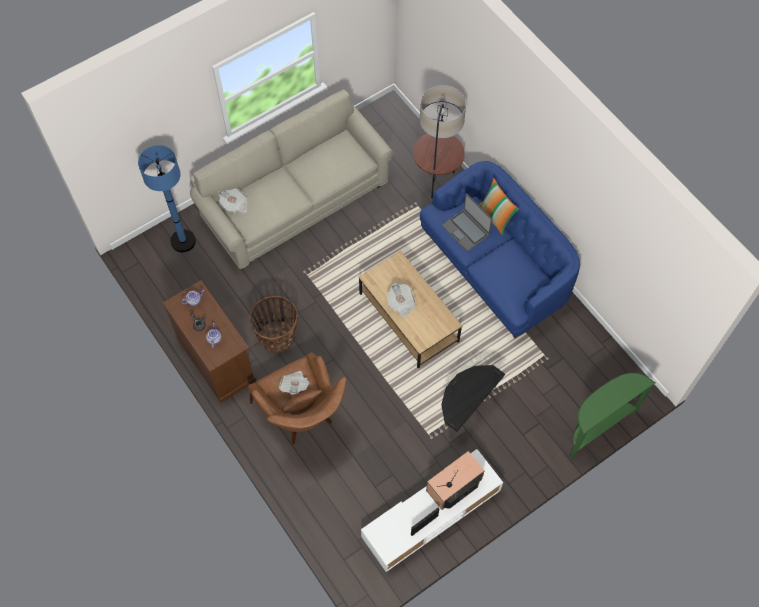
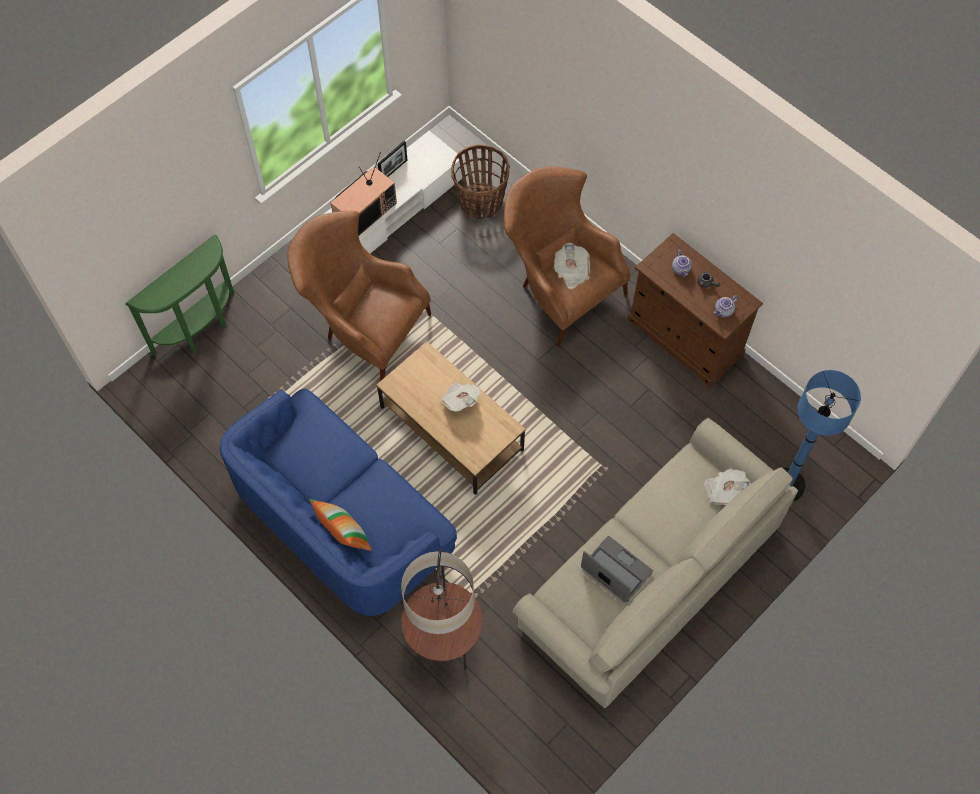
camera: 170 degrees right, 0 degrees up
basket [249,296,298,353] -> basket moved to [451,145,510,219]
side table [441,365,505,440] -> brown armchair [287,211,431,381]
laptop [442,193,493,252] -> laptop moved to [581,536,653,602]

